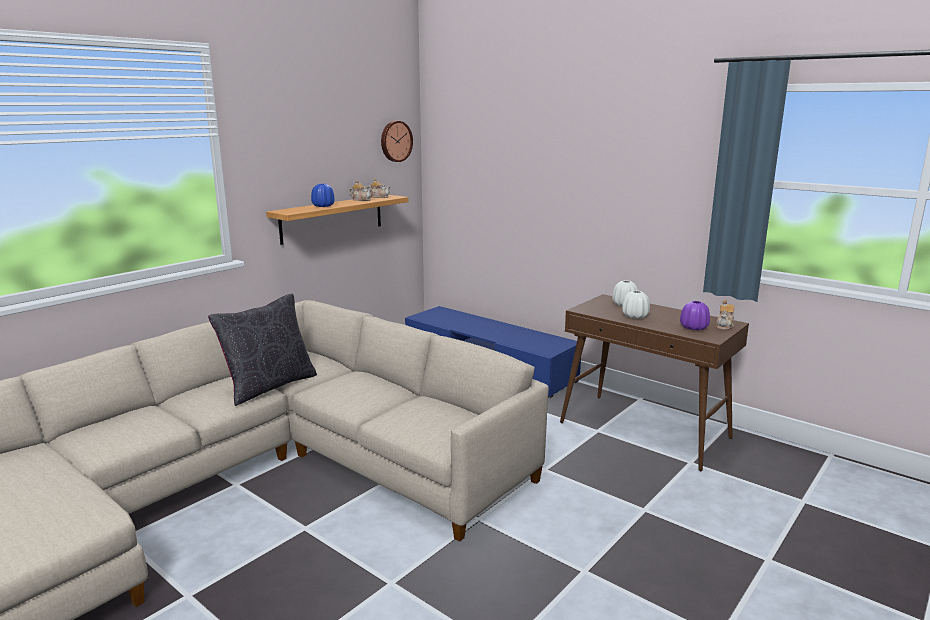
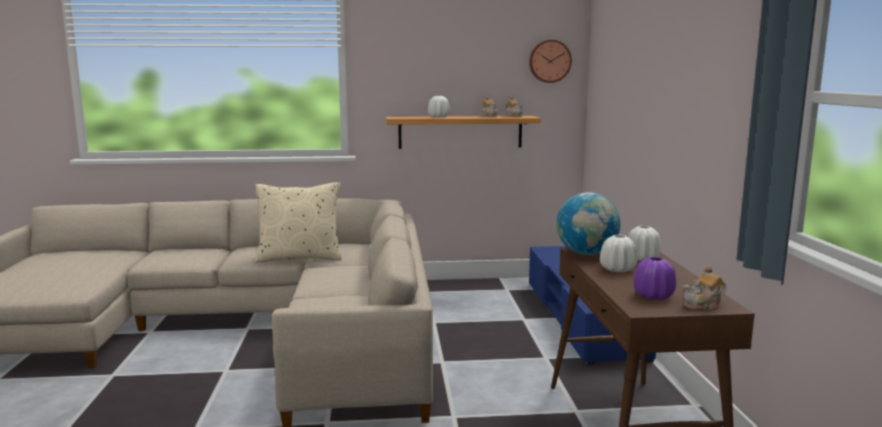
camera: 45 degrees right, 5 degrees down
black pillow [208,294,317,406] -> beige pillow [254,182,342,262]
blue vase [311,184,334,207] -> white vase [428,96,450,118]
none -> globe [556,192,621,255]

